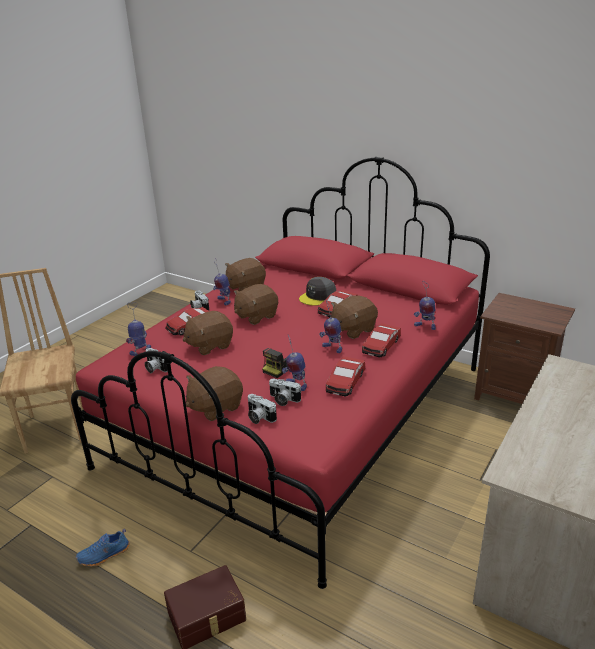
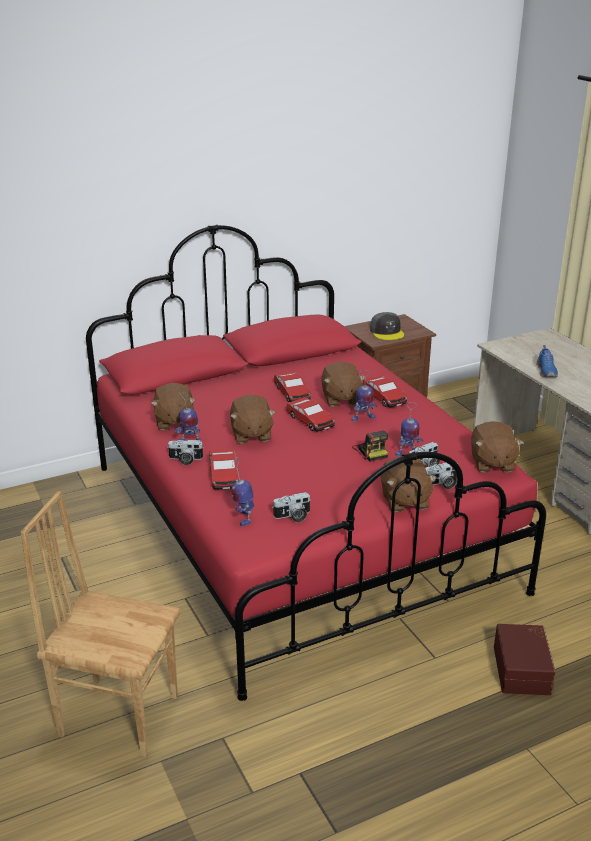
camera: 60 degrees left, 0 degrees up
blue shoe [76,529,130,567] -> blue shoe moved to [536,345,558,377]
brown plush toy [183,311,233,355] -> brown plush toy moved to [471,421,524,473]
grey cap [299,277,336,306] -> grey cap moved to [370,312,404,340]
toy car [326,356,365,397] -> toy car moved to [286,397,334,432]
toy robot [414,281,436,330] -> none

